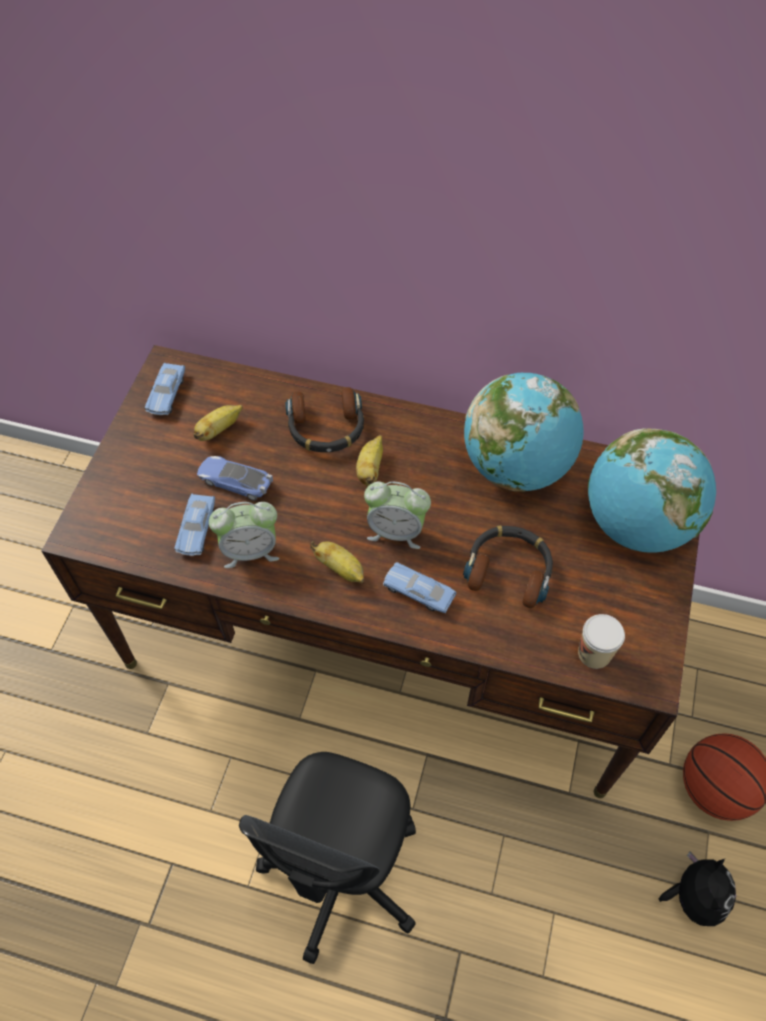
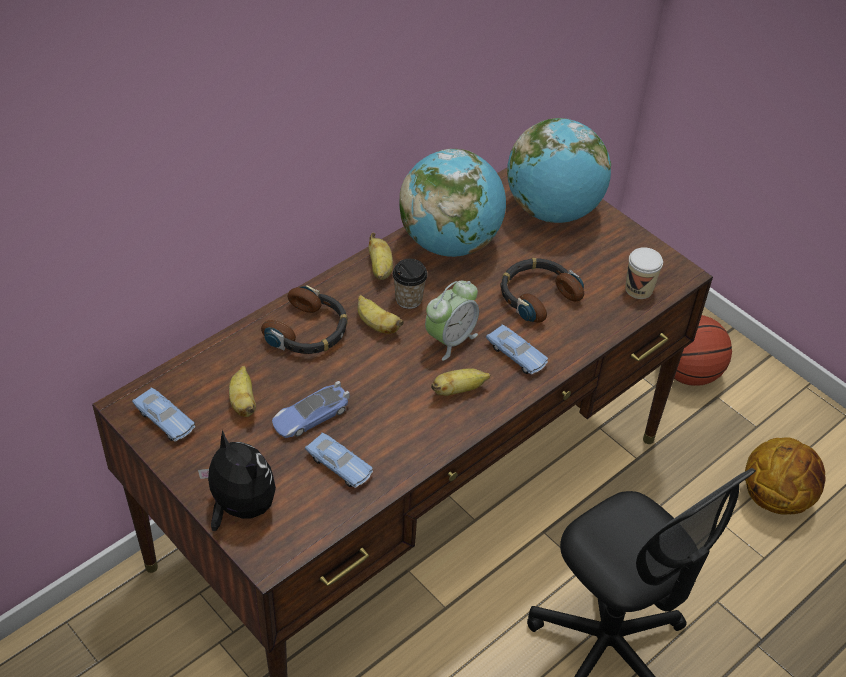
camera: 60 degrees left, 10 degrees down
alarm clock [209,502,279,568] -> none
blue toy car [383,562,456,613] -> blue toy car turned 105 degrees counterclockwise [486,324,548,375]
plush toy [658,852,736,926] -> plush toy moved to [198,430,276,531]
none -> banana [369,233,393,280]
none -> cup [392,258,428,309]
none -> basketball [745,437,826,515]

